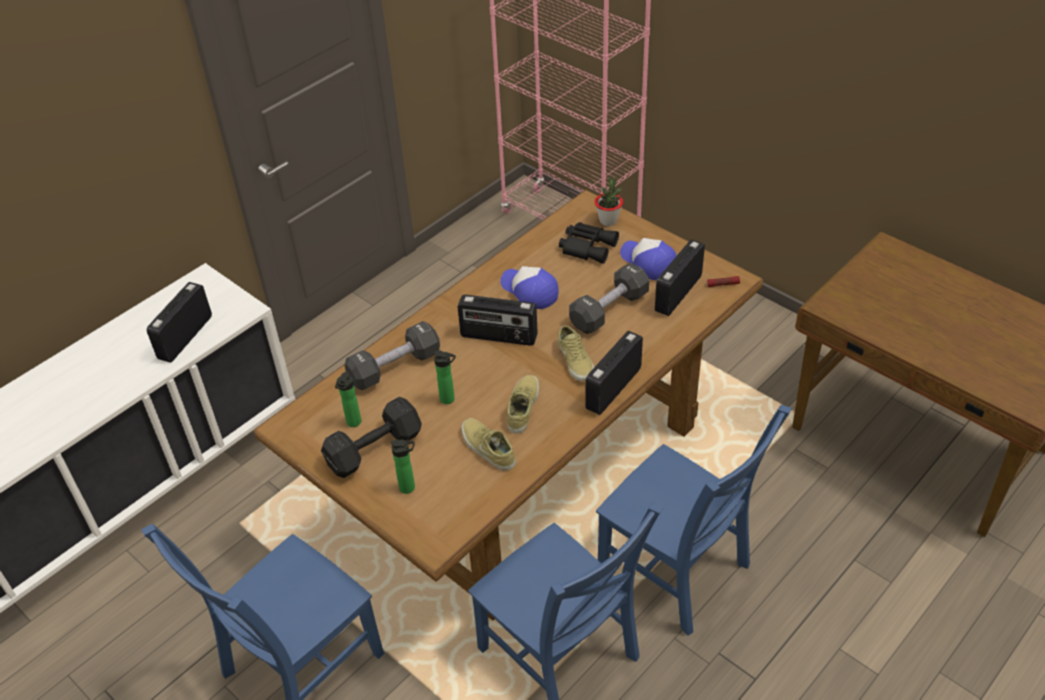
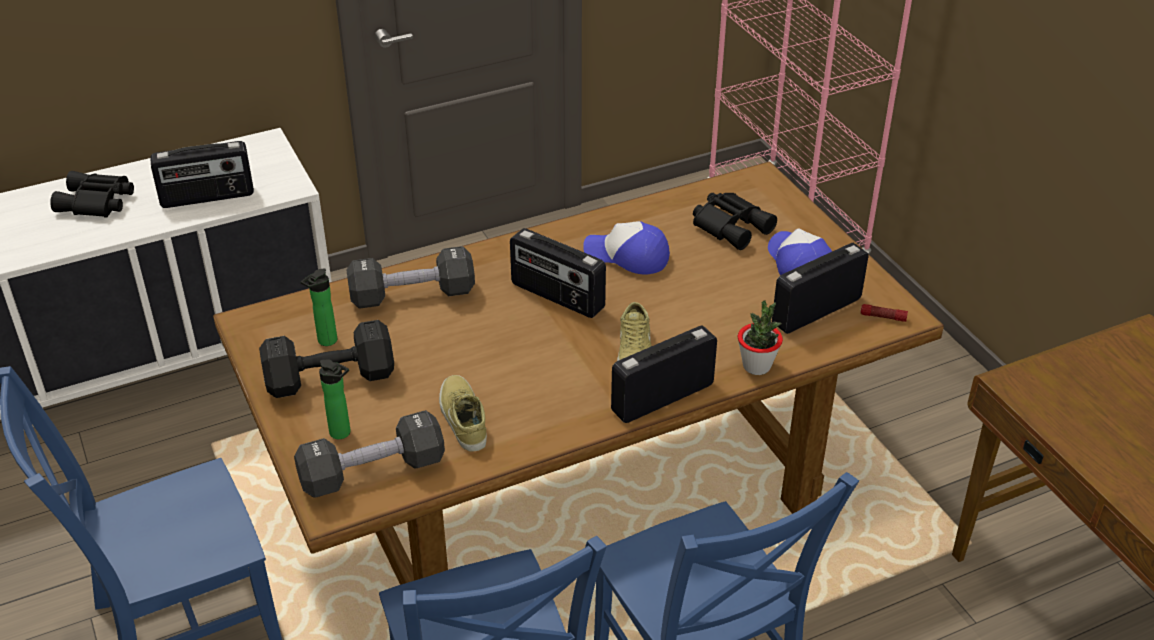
camera: 20 degrees right, 5 degrees down
radio [147,282,212,363] -> radio turned 150 degrees counterclockwise [150,141,254,208]
bottle [434,350,456,404] -> none
cap [500,266,559,309] -> cap turned 45 degrees counterclockwise [583,221,670,275]
beige shoe [507,375,539,434] -> none
black dumbbell [569,263,649,334] -> black dumbbell moved to [294,410,445,498]
potted plant [595,176,623,226] -> potted plant moved to [738,300,783,375]
none -> black binoculars [50,171,134,217]

